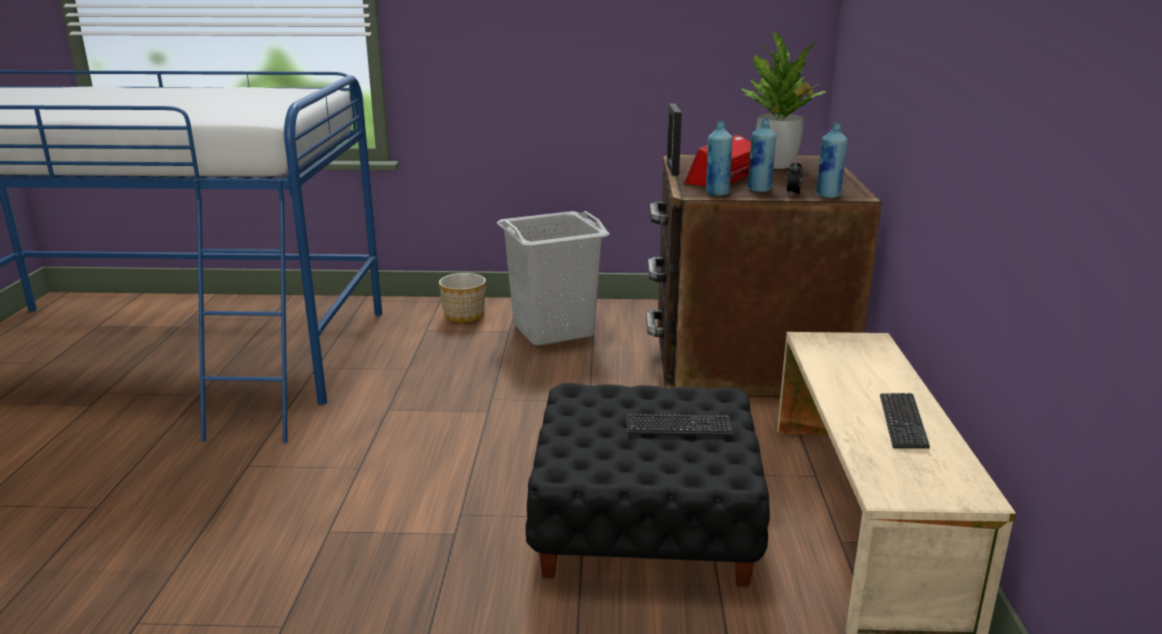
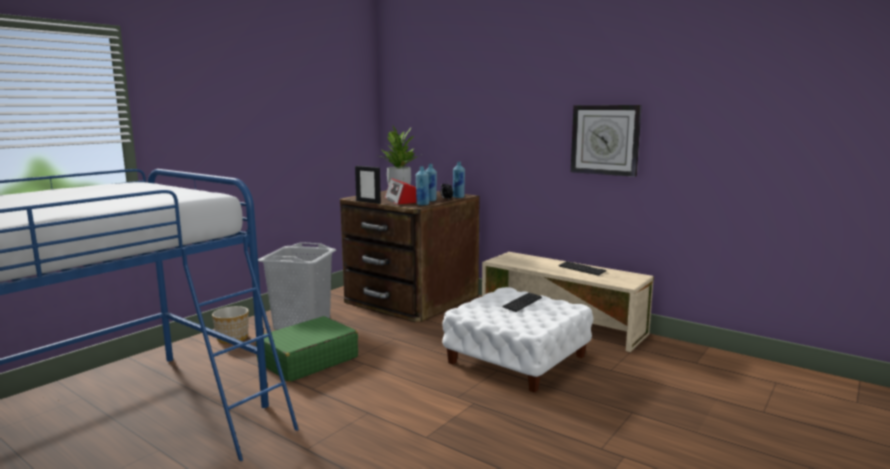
camera: 55 degrees left, 10 degrees down
black ottoman [526,383,770,587] -> white ottoman [442,287,593,393]
none -> green suitcase [256,316,358,382]
none -> wall clock [571,105,642,177]

